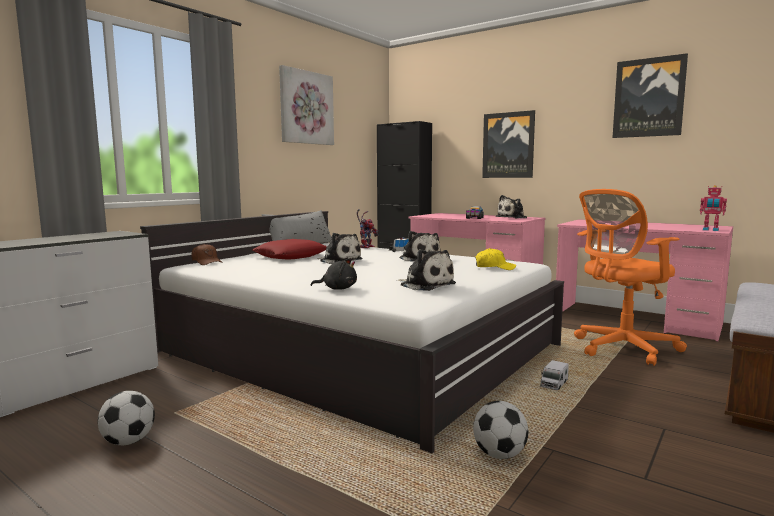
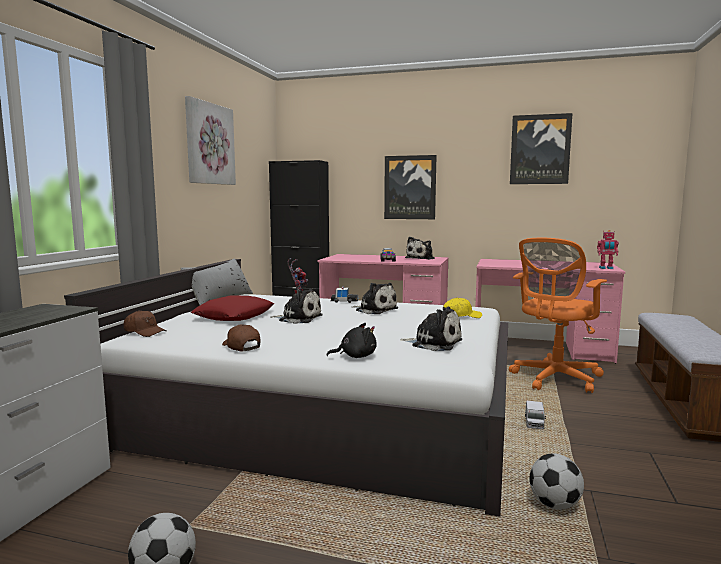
camera: 20 degrees left, 0 degrees up
none -> brown cap [222,324,260,351]

